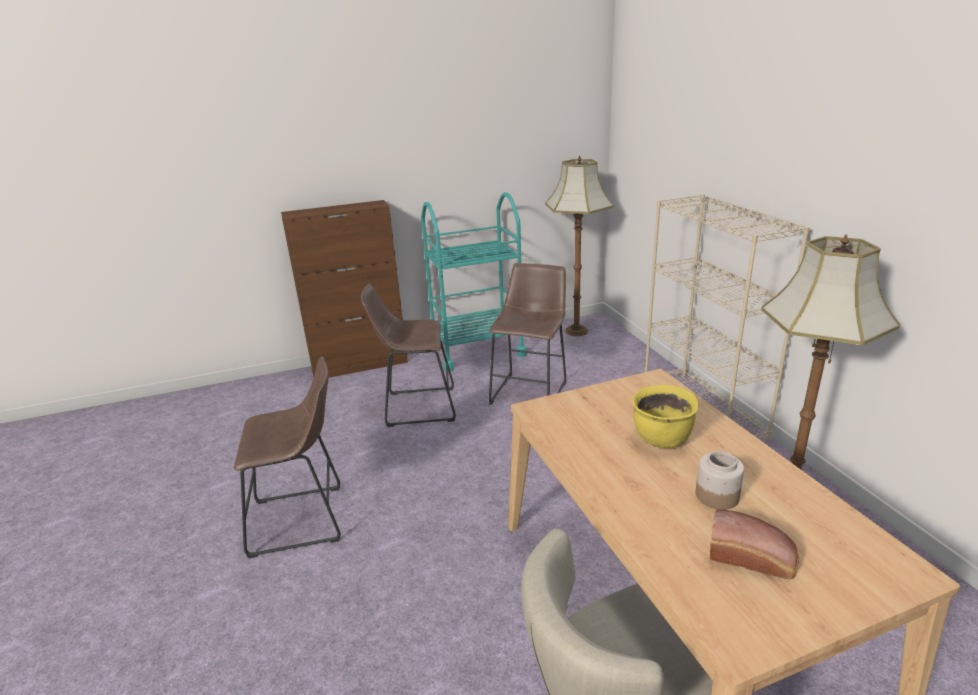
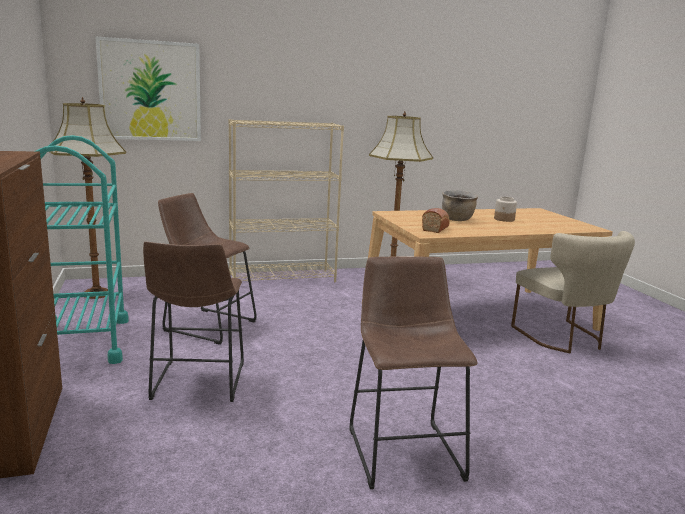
camera: 90 degrees left, 10 degrees down
yellow cooking pot [632,385,699,448] -> brown cooking pot [442,190,478,221]
bread [710,509,798,580] -> bread moved to [422,208,450,233]
none -> picture [95,36,201,141]

